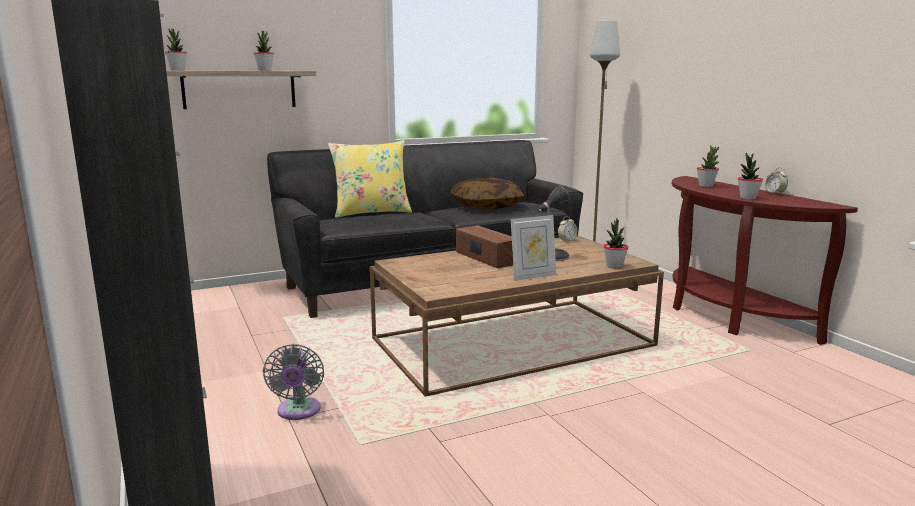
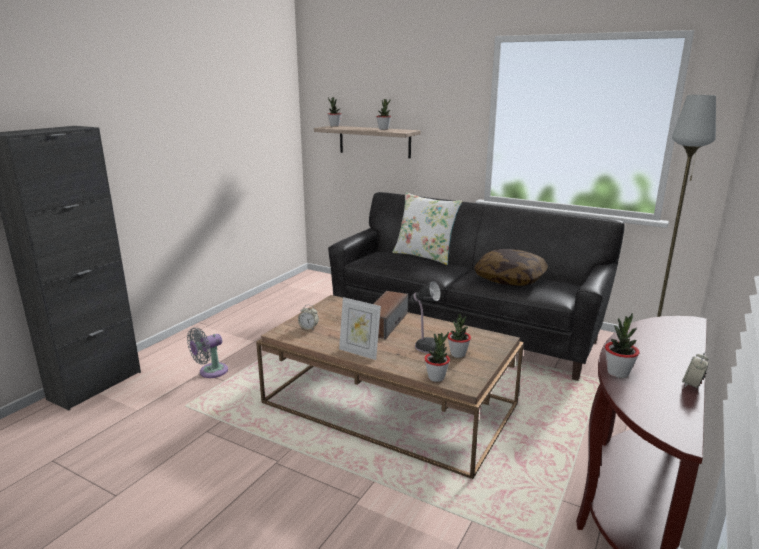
camera: 55 degrees right, 5 degrees up
yellow pillow [328,140,412,218] -> white pillow [392,192,462,265]
alarm clock [558,216,577,242] -> alarm clock moved to [298,305,319,330]
potted plant [697,146,719,187] -> potted plant moved to [448,314,471,358]

